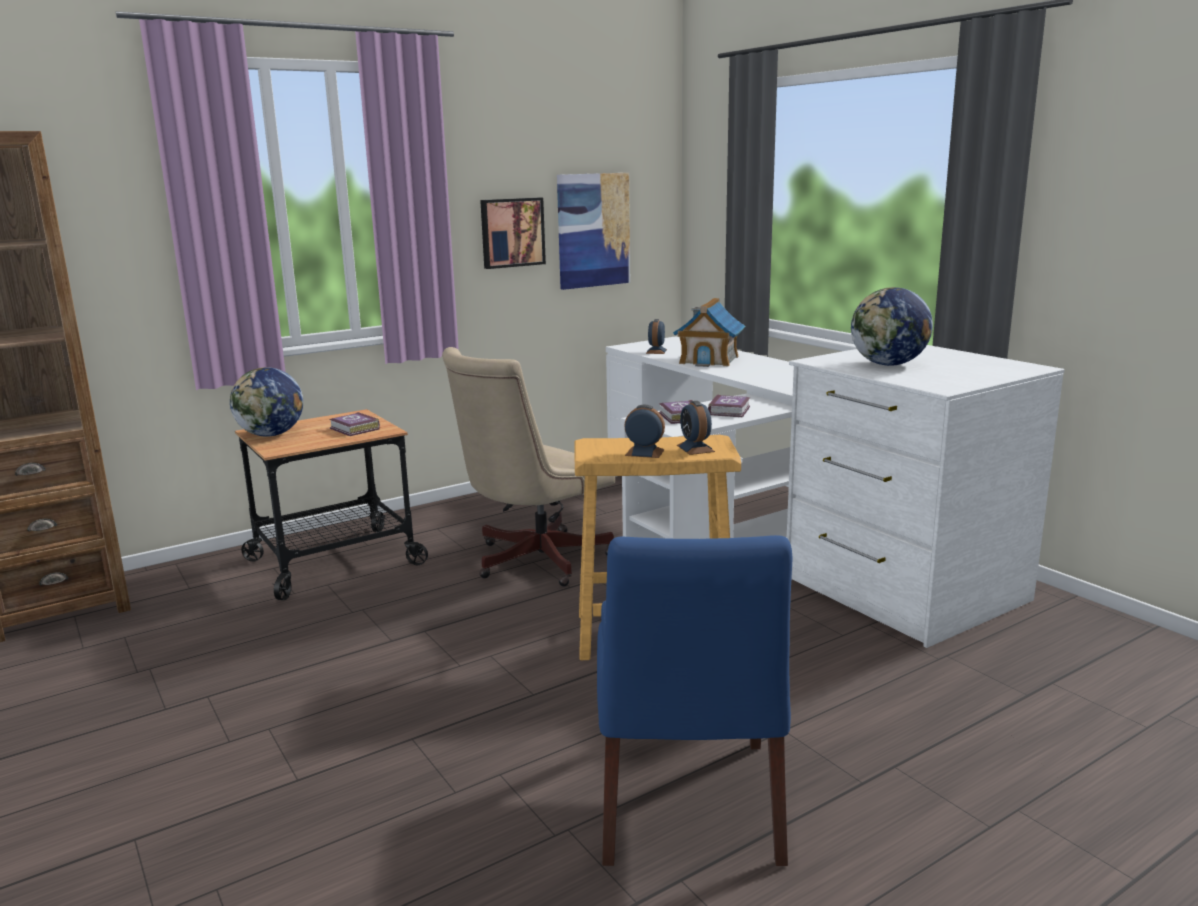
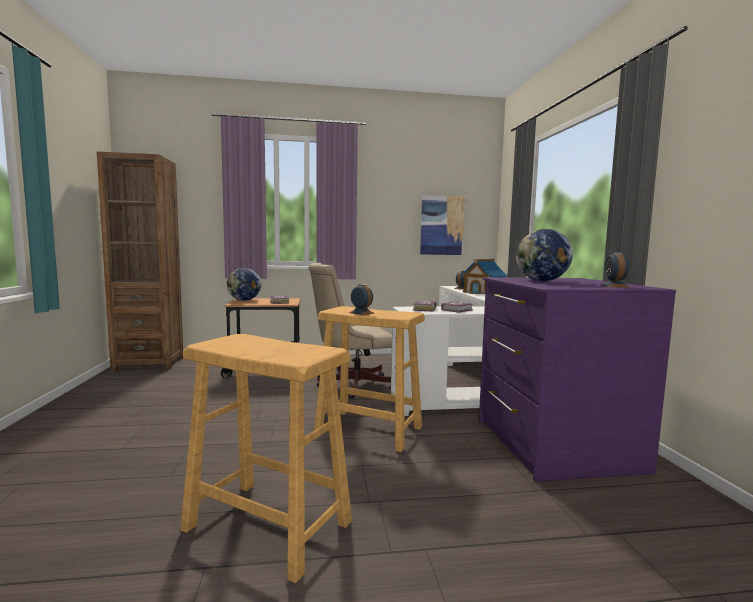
camera: 25 degrees right, 10 degrees down
picture [480,198,546,269] -> none
blue chair [597,535,792,866] -> beige stool [180,334,352,583]
alarm clock [677,401,715,455] -> alarm clock moved to [601,252,630,288]
white dresser [787,345,1064,648] -> purple dresser [479,277,676,482]

